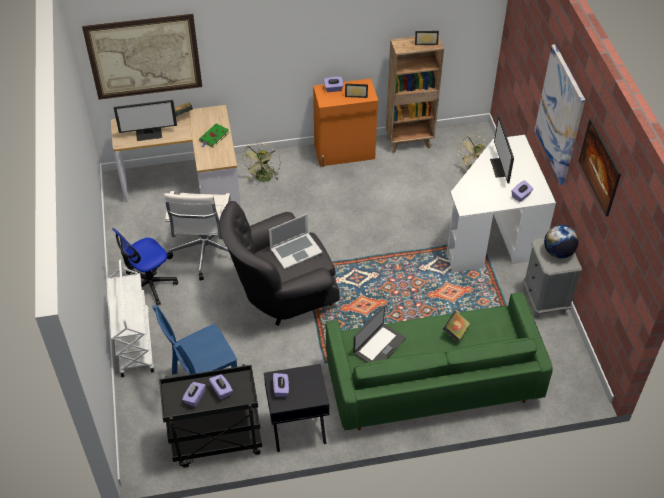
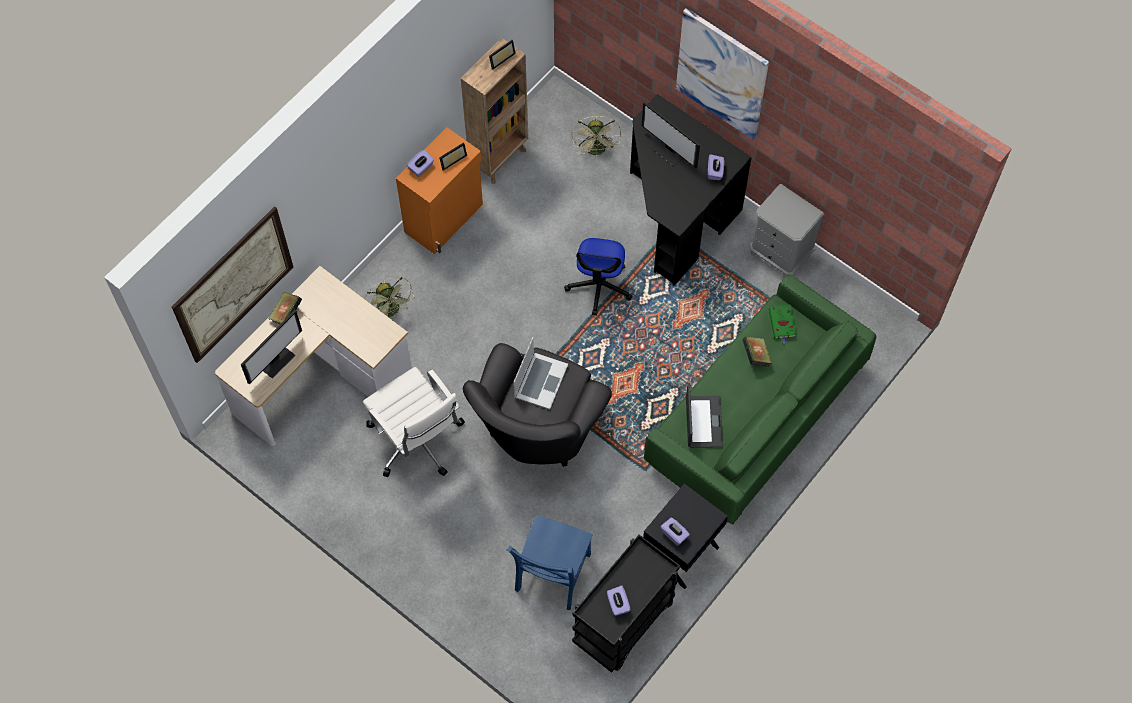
camera: 40 degrees left, 15 degrees up
white cart [108,260,154,377] -> none
office chair [112,228,178,305] -> office chair moved to [564,238,633,316]
green book [199,124,229,148] -> green book moved to [769,305,797,345]
purple tissue box [209,374,233,400] -> none
white desk [446,135,556,273] -> black desk [630,94,752,286]
globe [544,225,578,258] -> none
picture [579,118,621,217] -> none

